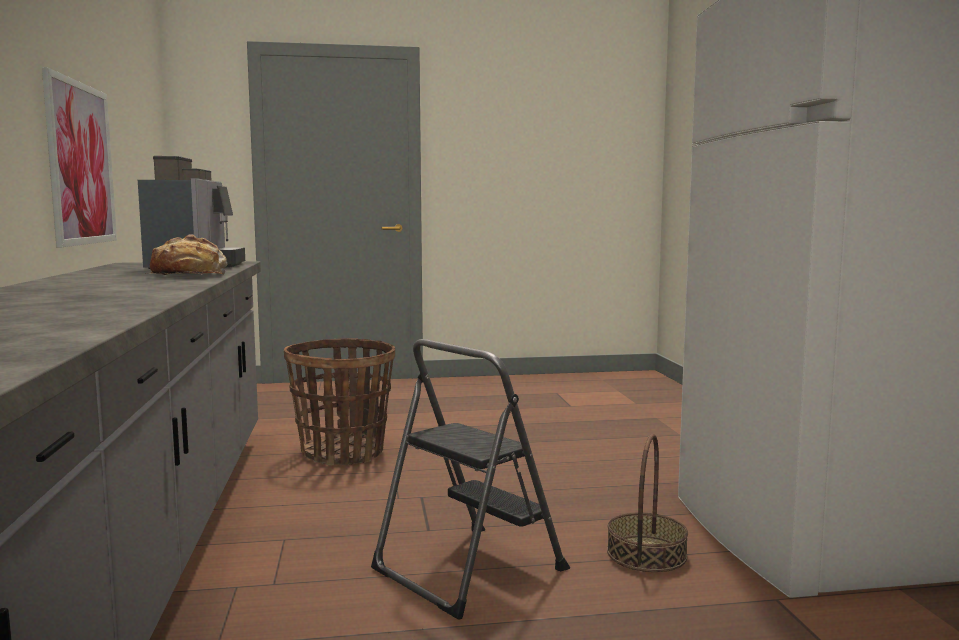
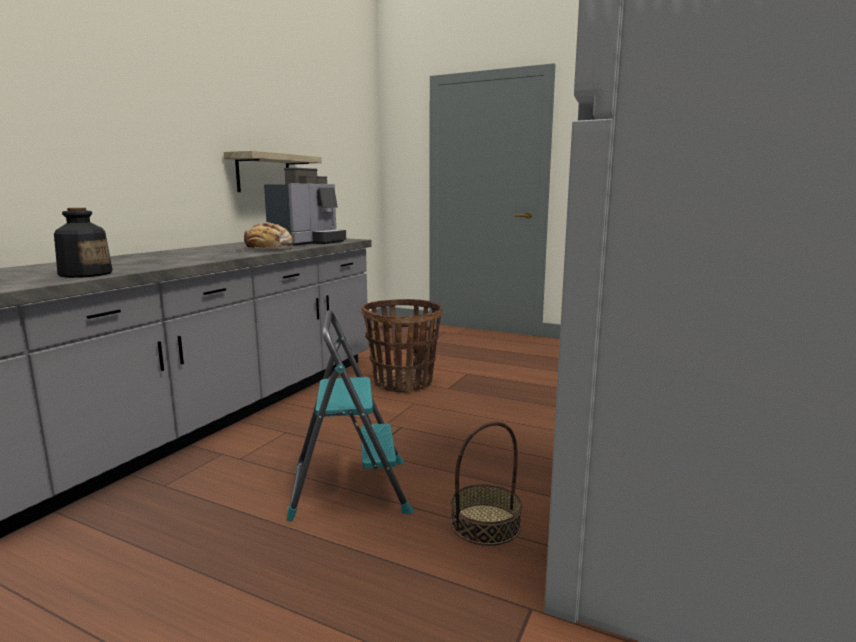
camera: 35 degrees right, 5 degrees up
picture [42,67,117,247] -> shelf [224,150,322,192]
black step ladder [371,339,570,620] -> turquoise step ladder [287,310,414,522]
none -> bottle [54,208,113,278]

